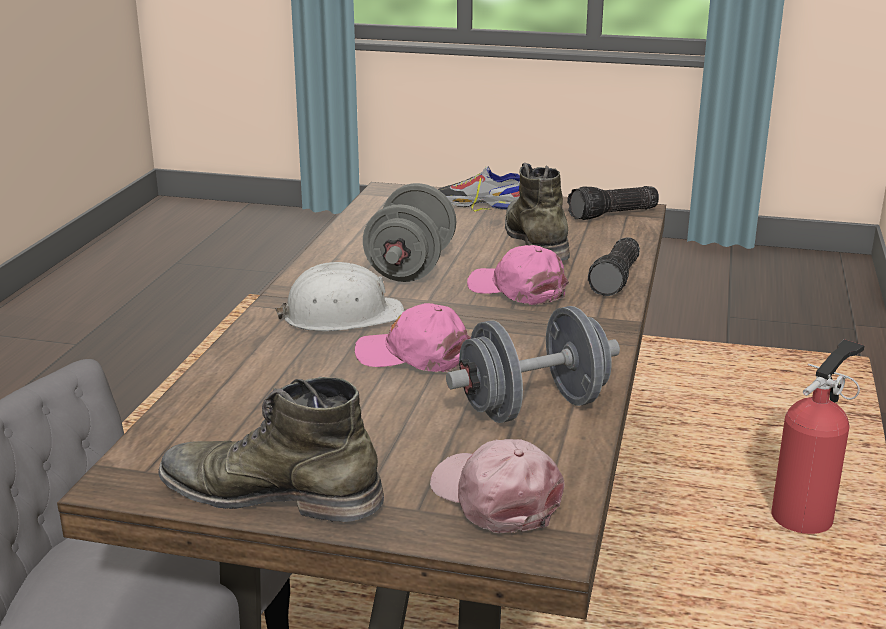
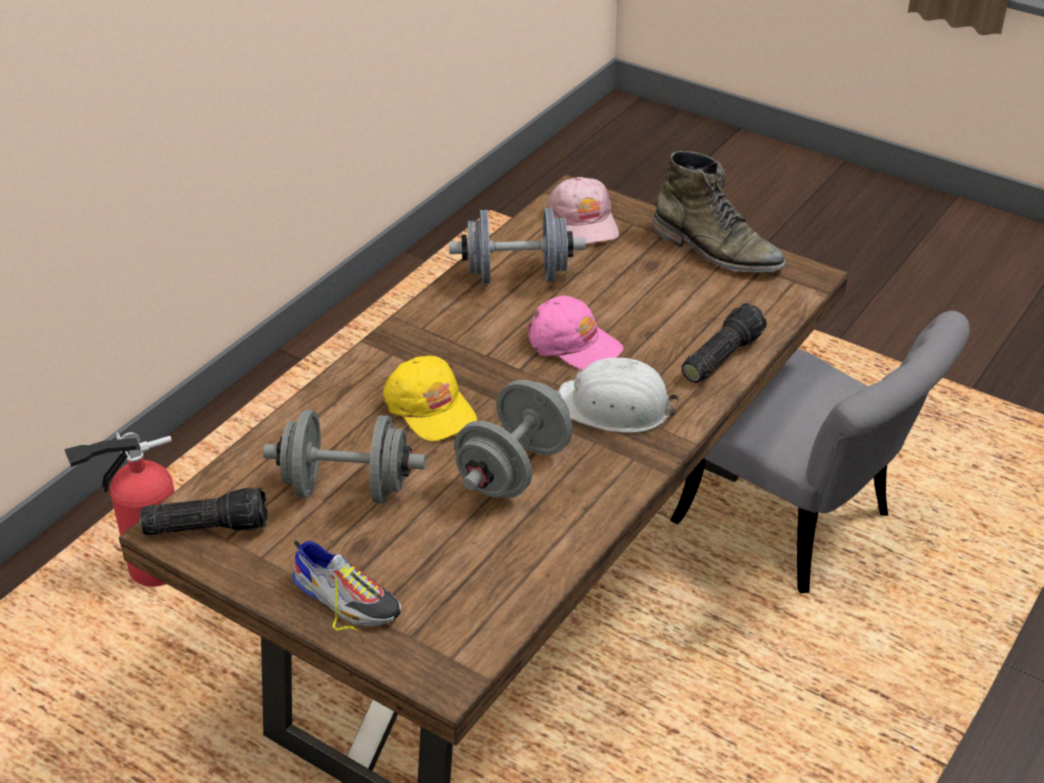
camera: 160 degrees left, 15 degrees up
pink cap [467,245,569,305] -> yellow cap [383,356,477,441]
green boot [505,163,570,261] -> grey dumbbell [263,410,426,503]
flashlight [588,237,640,296] -> flashlight moved to [682,303,767,383]

